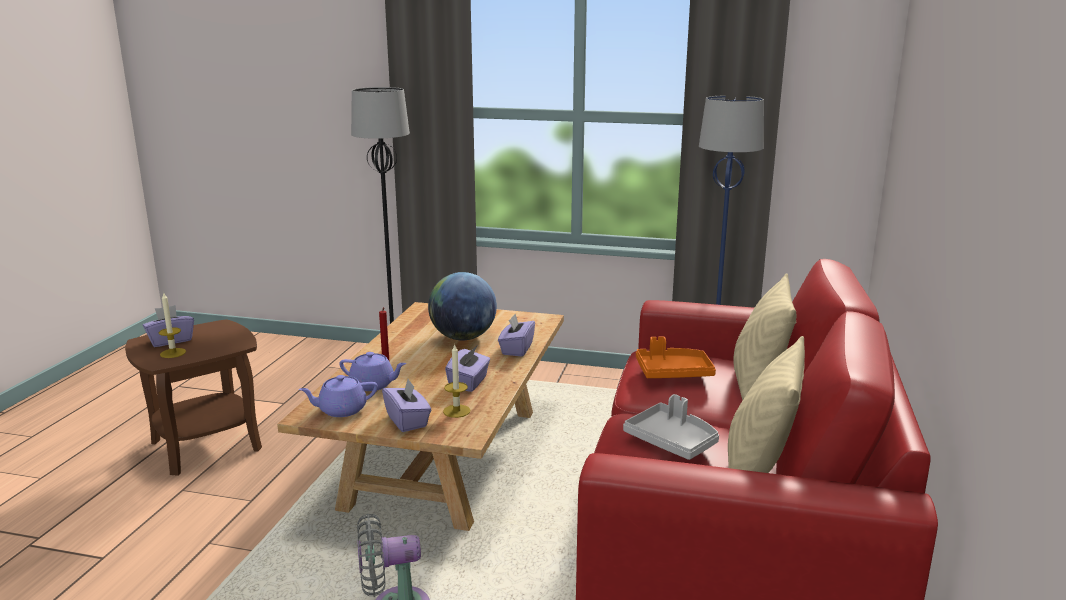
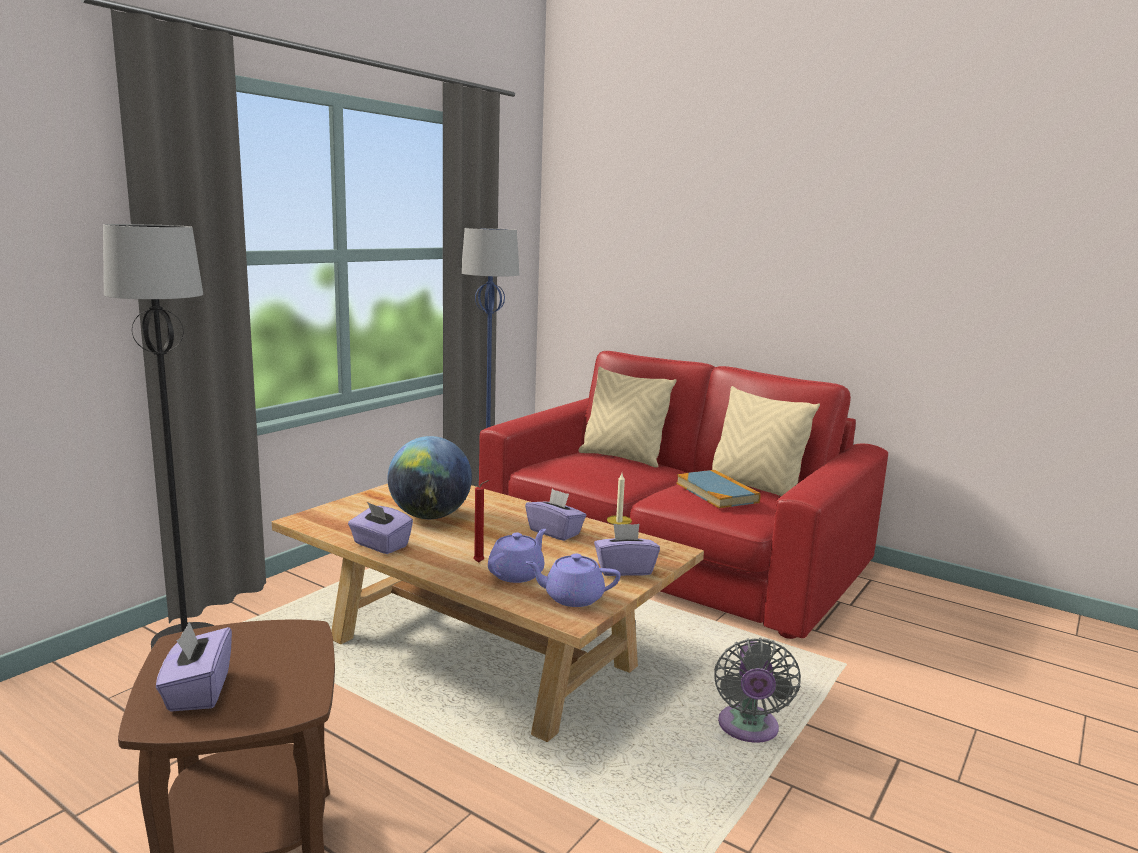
camera: 70 degrees left, 5 degrees down
candle [159,293,186,358] -> none
purple teapot [299,375,378,417] -> purple teapot turned 90 degrees clockwise [525,554,621,607]
purple tissue box [498,314,535,357] -> purple tissue box moved to [348,502,413,554]
grey tray [623,394,719,460] -> book [676,470,761,508]
orange tray [636,336,716,378] -> none

